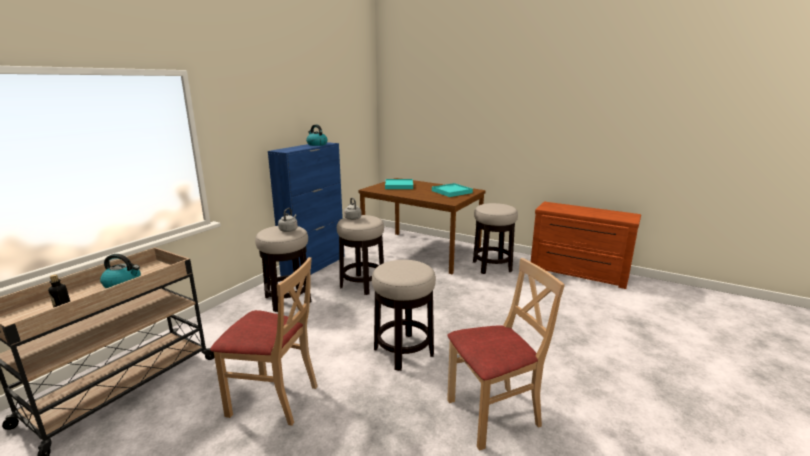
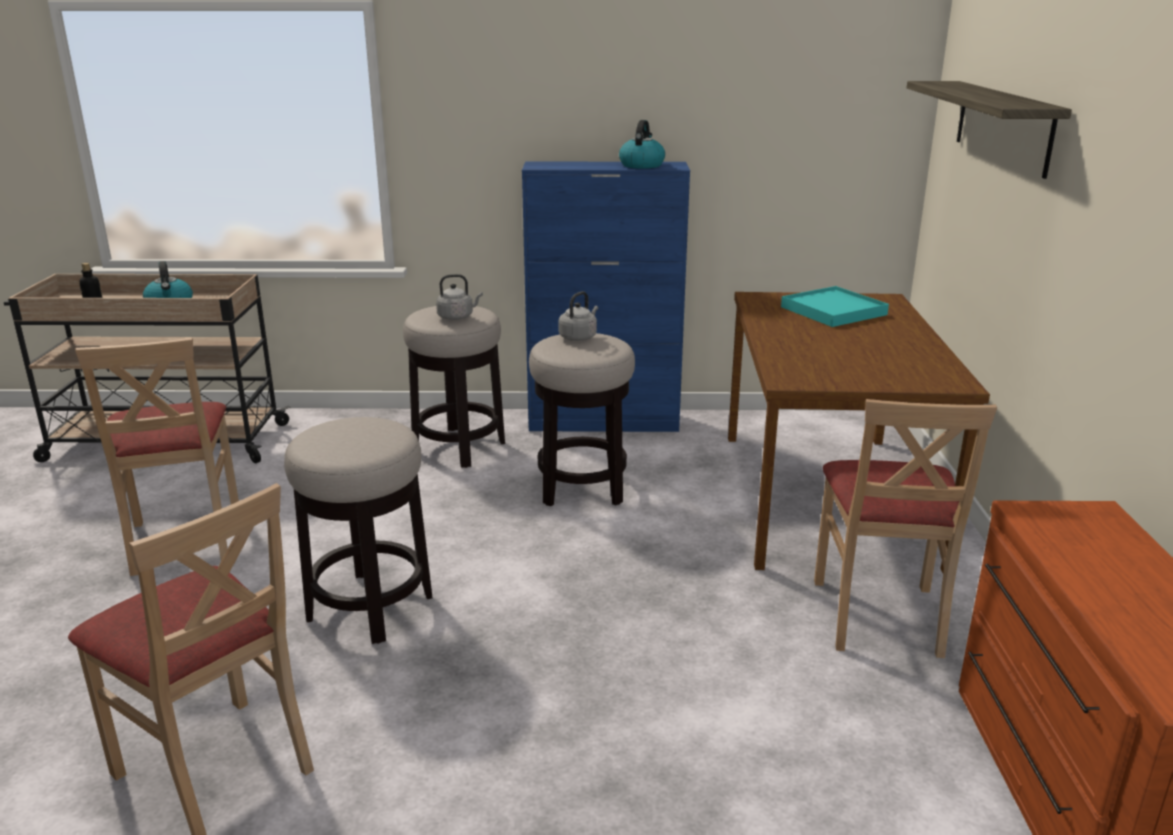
camera: 60 degrees right, 5 degrees up
turquoise tray [432,183,473,197] -> none
stool [473,203,518,274] -> beige chair [814,399,997,658]
none -> shelf [907,81,1072,179]

